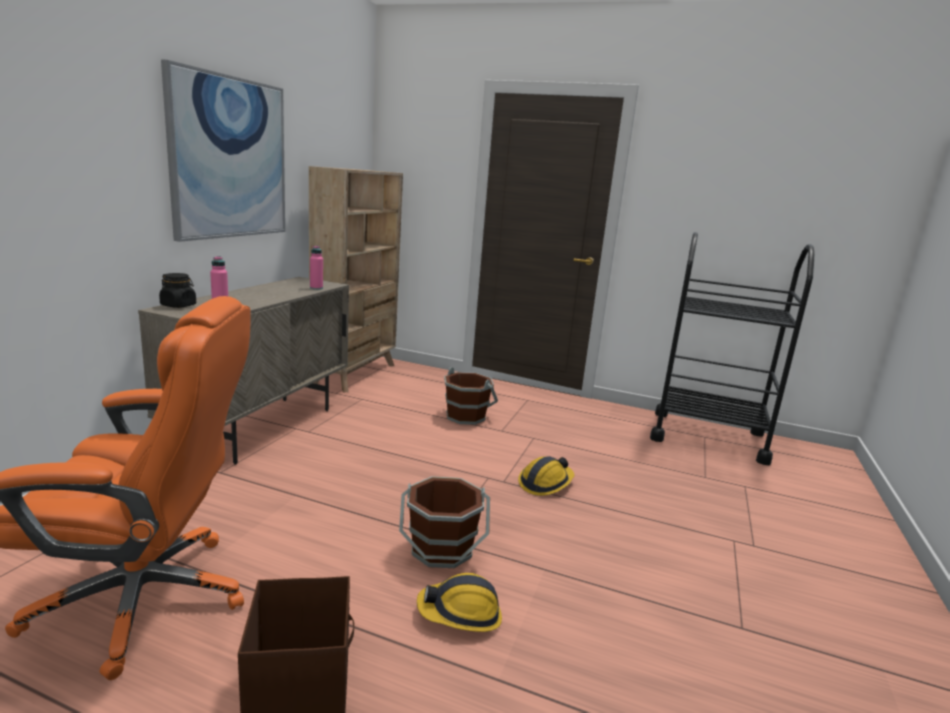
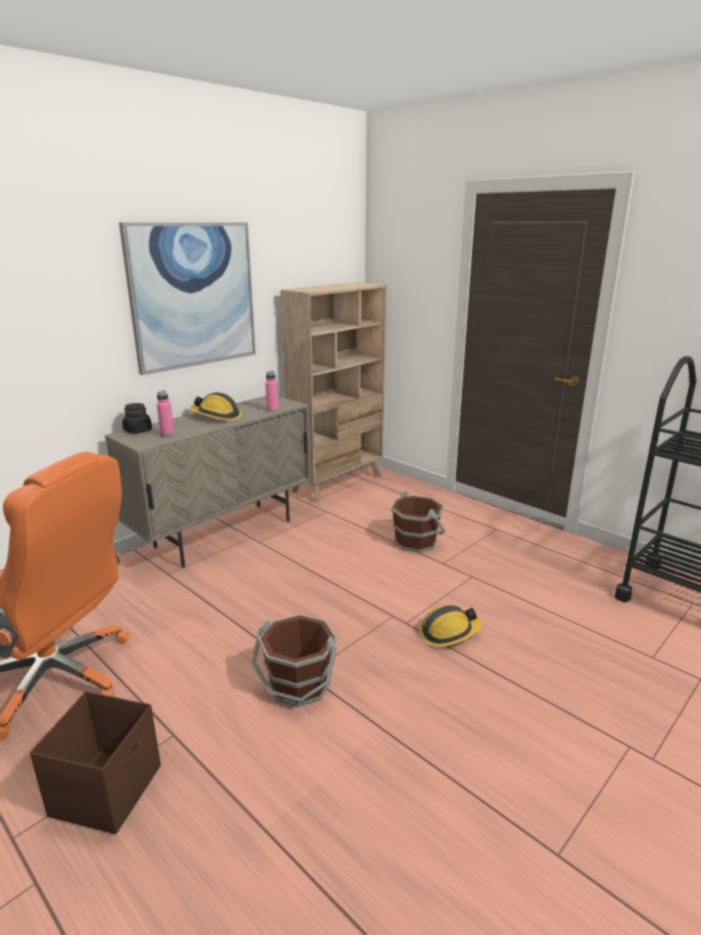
camera: 25 degrees right, 5 degrees up
hard hat [417,573,502,632] -> hard hat moved to [190,392,242,421]

